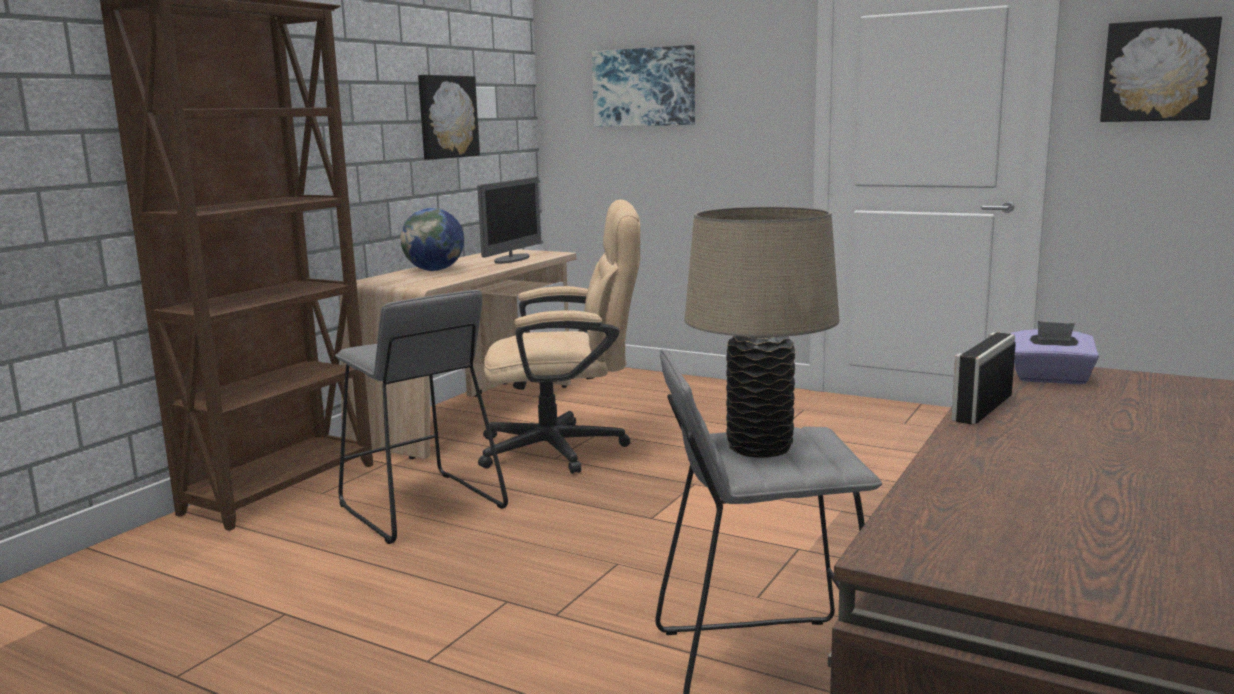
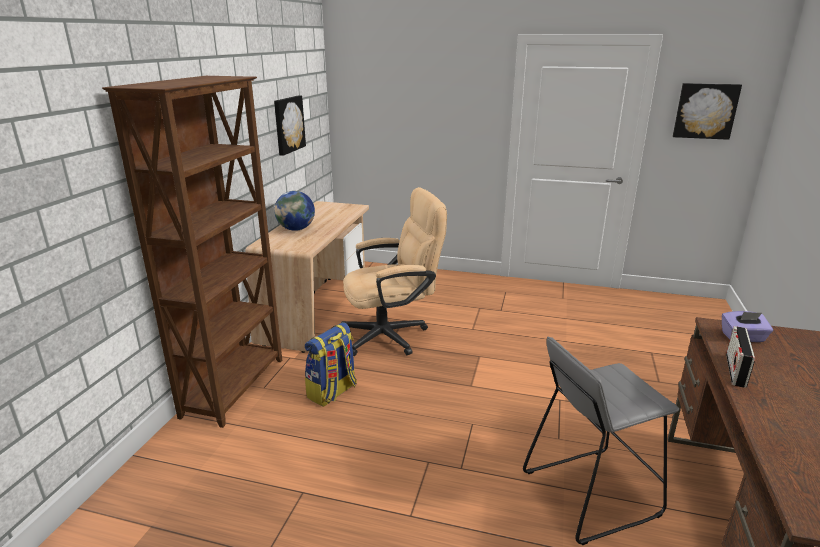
camera: 15 degrees left, 10 degrees up
grey stool [335,290,508,544] -> backpack [305,322,357,407]
monitor [477,177,541,264] -> none
picture [592,45,695,127] -> none
beige table lamp [684,206,839,458] -> none

